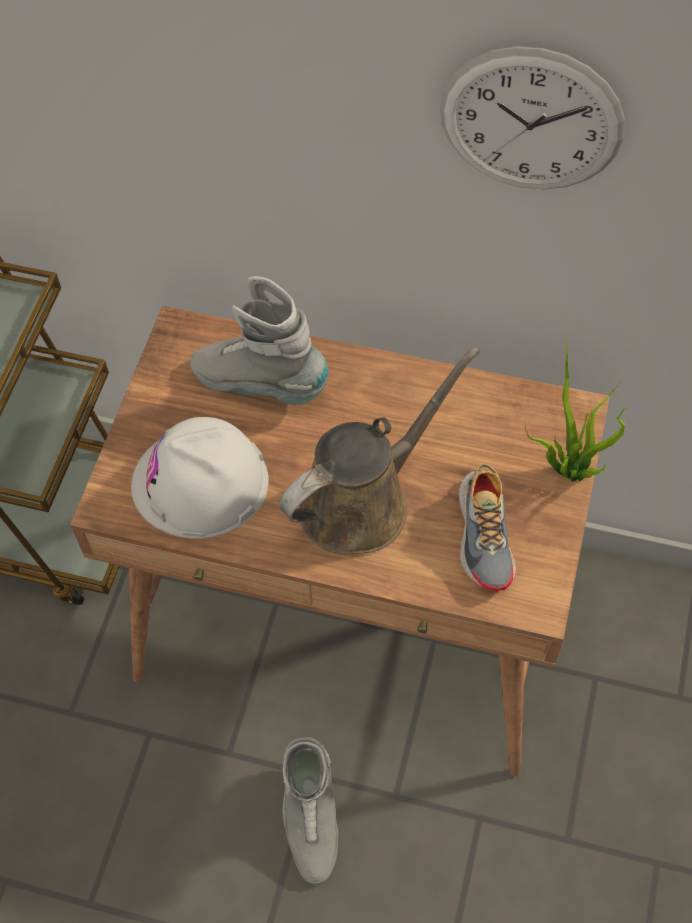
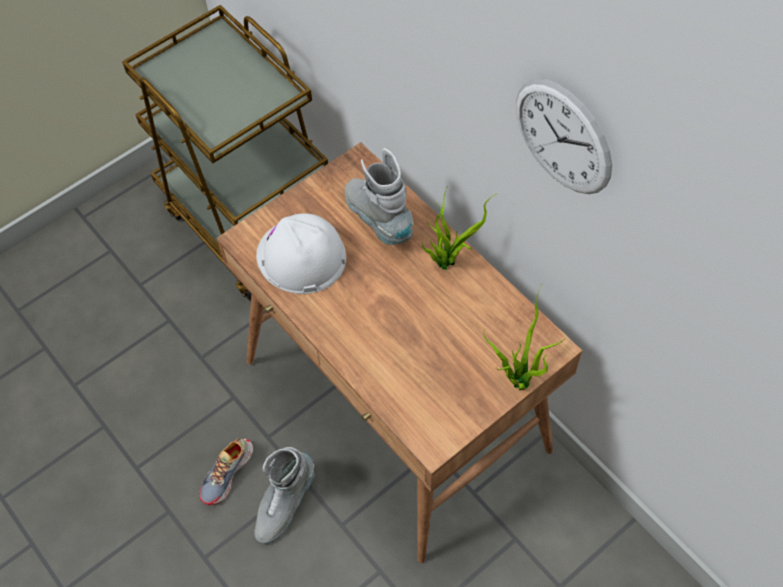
camera: 35 degrees right, 0 degrees up
brown watering can [279,347,480,555] -> none
shoe [459,464,516,592] -> shoe moved to [199,439,253,505]
none -> potted plant [421,185,496,270]

